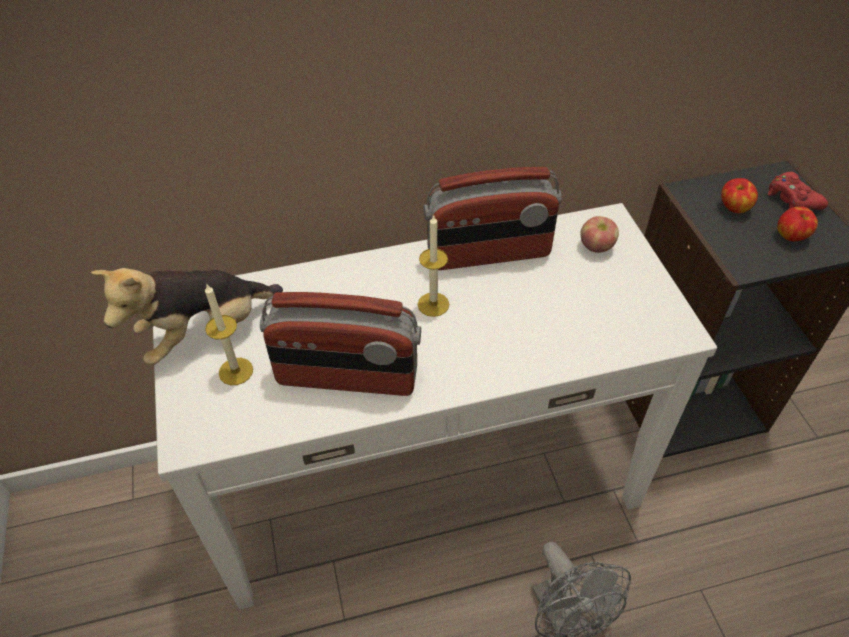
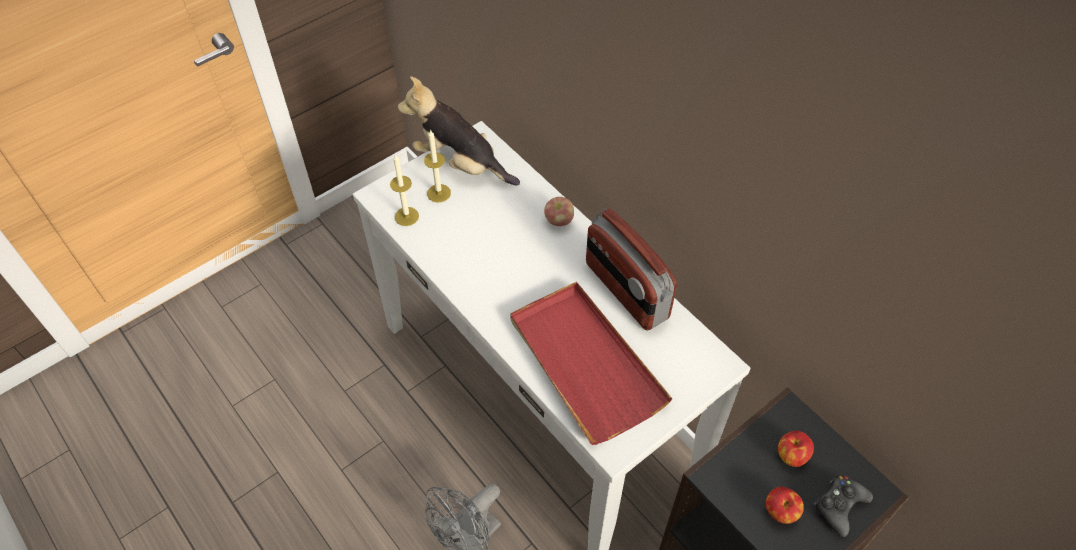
camera: 65 degrees right, 5 degrees up
radio [260,292,421,396] -> none
candle [418,214,449,317] -> candle moved to [390,154,419,226]
apple [580,216,619,253] -> apple moved to [544,197,574,226]
red game controller [767,172,828,210] -> black game controller [813,475,873,537]
none -> red tray [510,282,672,445]

